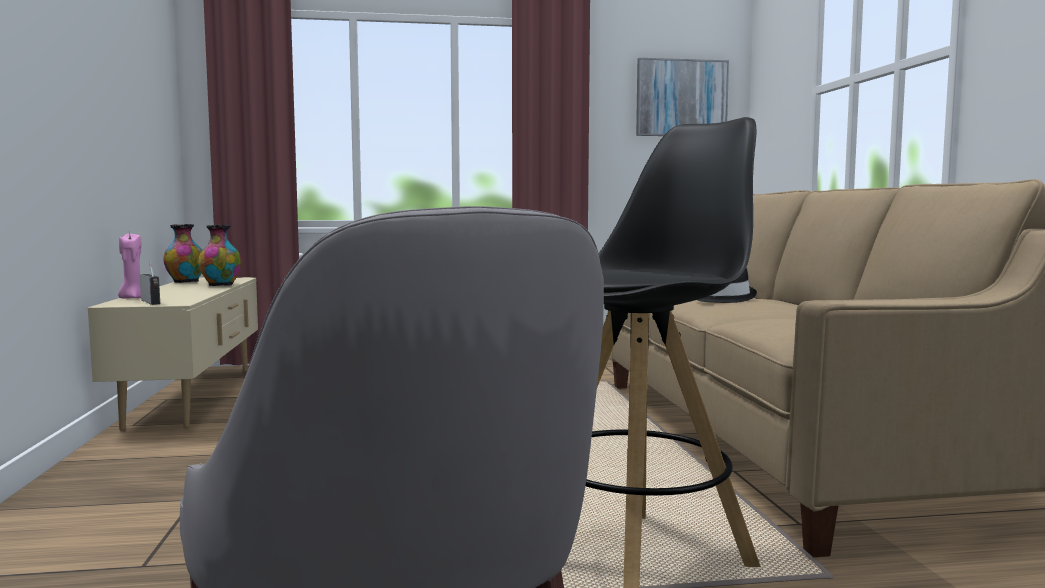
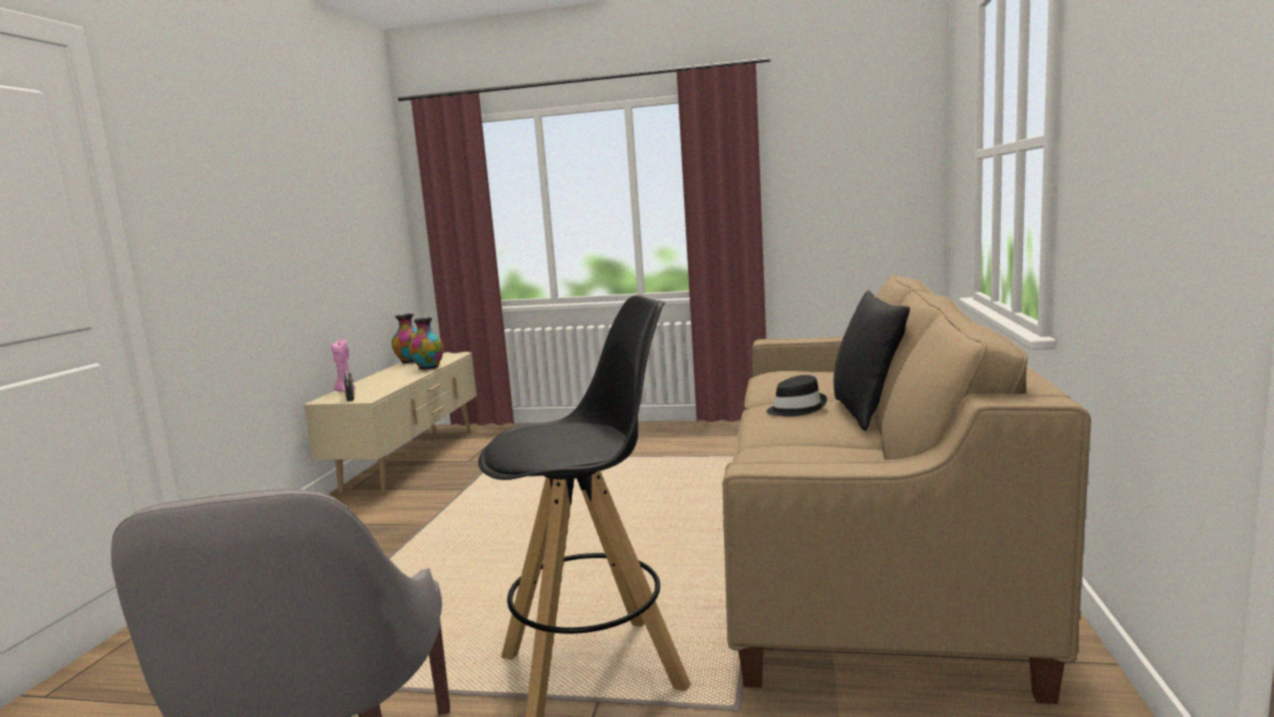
camera: 20 degrees right, 5 degrees up
picture [636,58,729,136] -> none
none -> black pillow [833,290,910,431]

